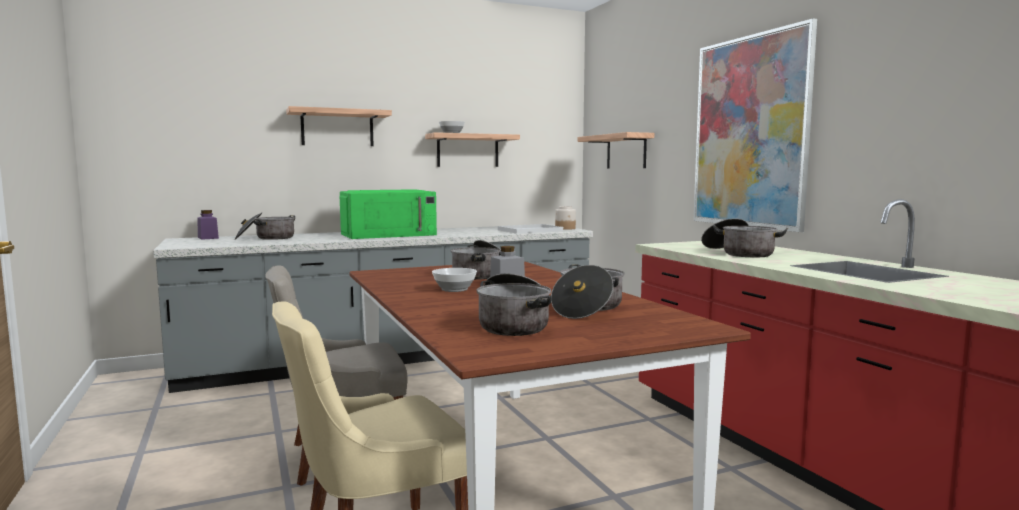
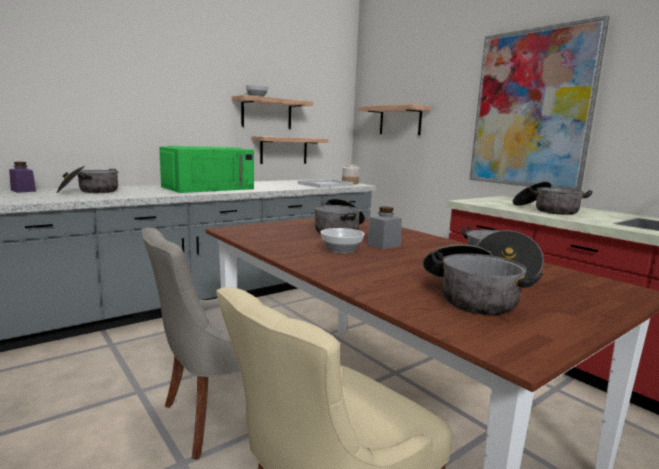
camera: 15 degrees left, 5 degrees up
shelf [286,106,392,146] -> shelf moved to [251,136,328,164]

